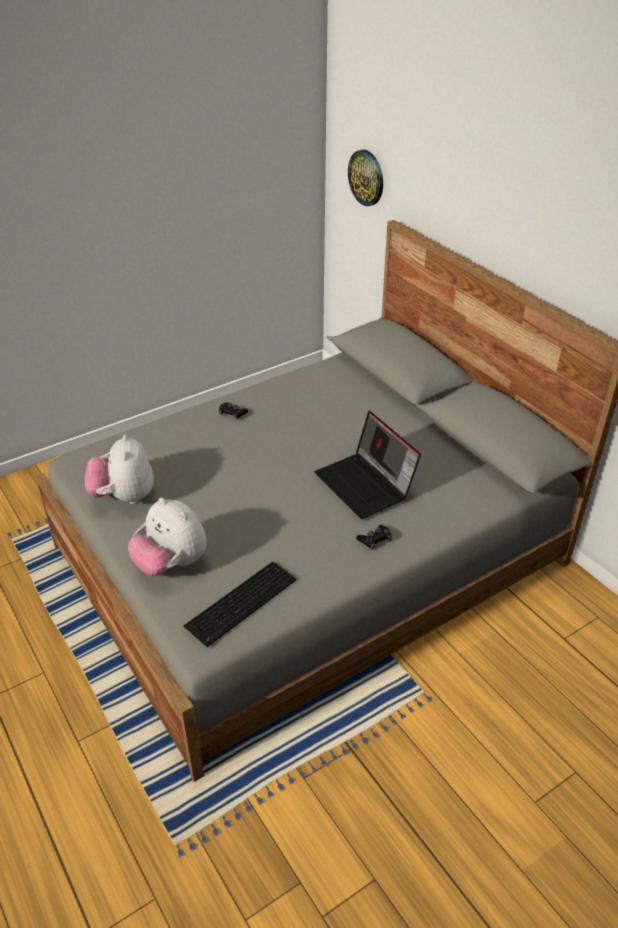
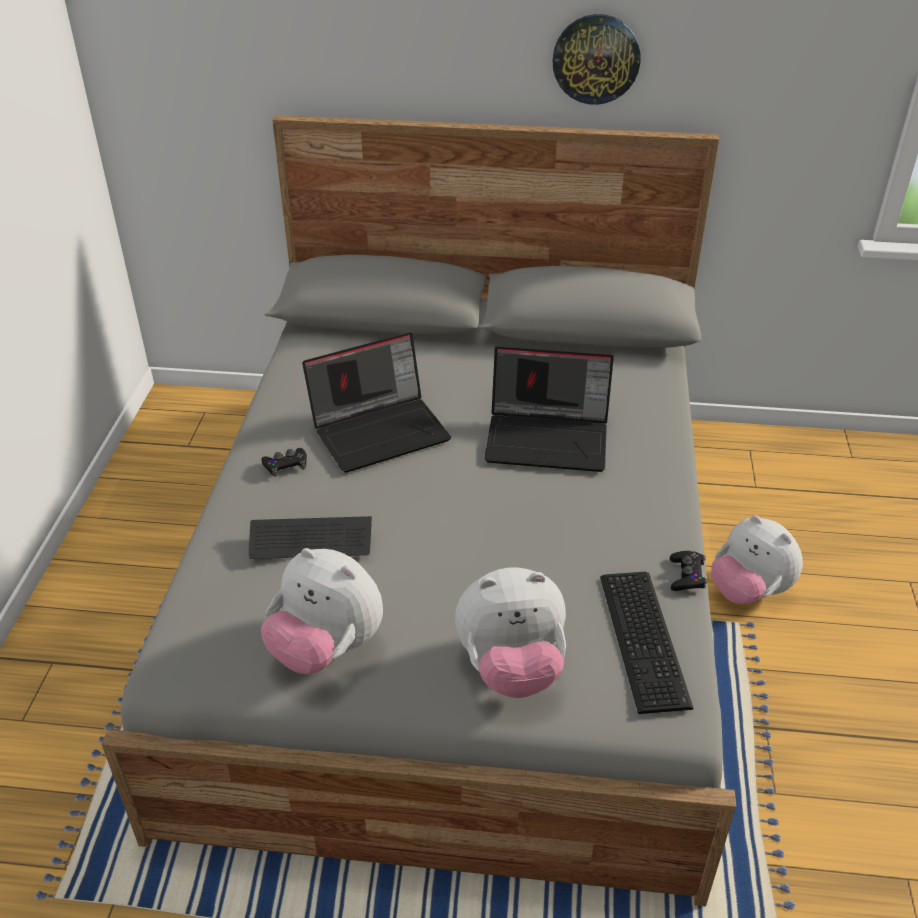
camera: 50 degrees left, 0 degrees up
wall clock [348,150,383,206] -> wall clock moved to [553,14,640,105]
black game controller [356,525,392,550] -> black game controller moved to [670,551,707,591]
none -> keyboard [249,516,372,559]
none -> laptop [302,332,451,473]
none -> plush toy [711,515,803,604]

